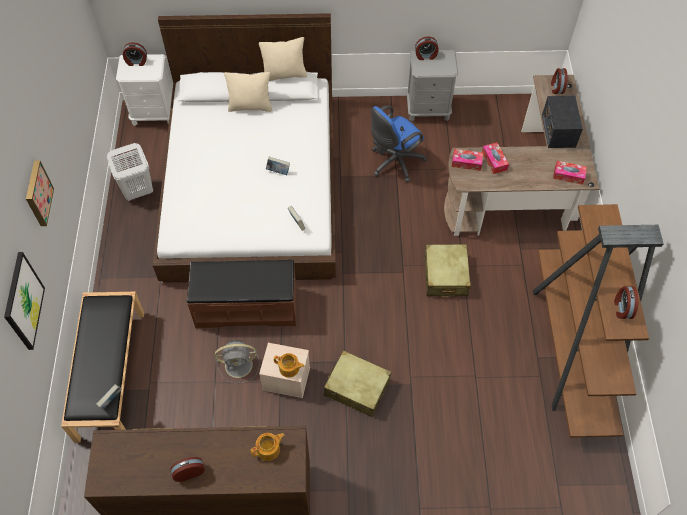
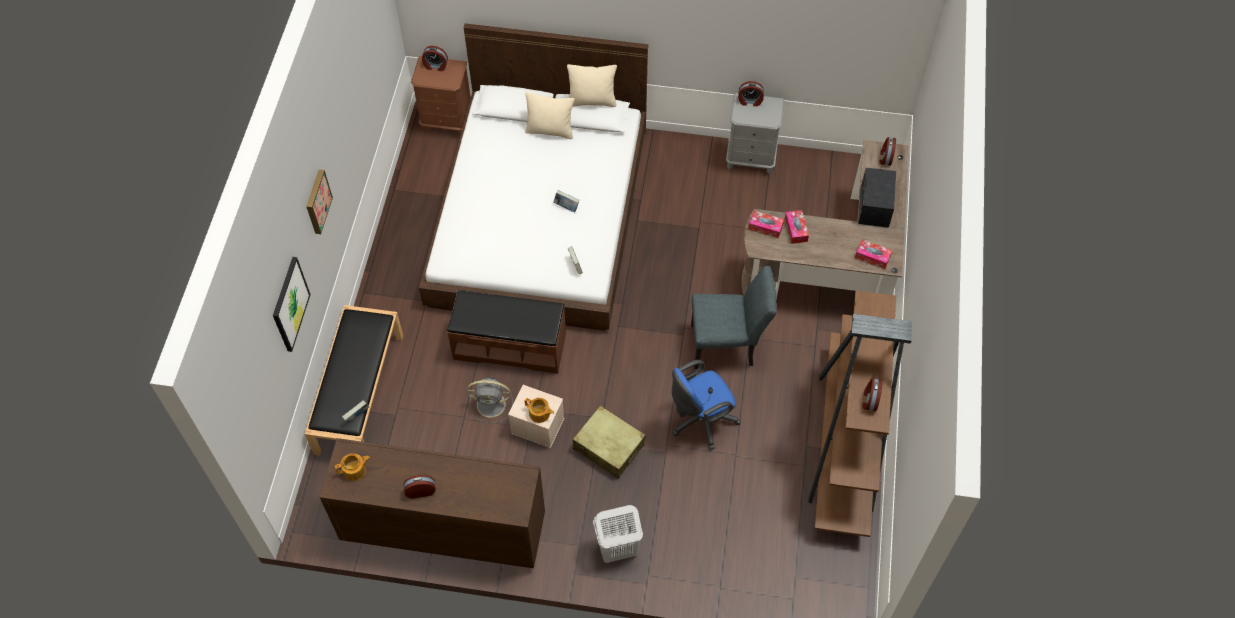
camera: 10 degrees right, 0 degrees up
white laundry basket [107,143,153,201] -> white laundry basket moved to [593,505,643,563]
white nightstand [116,54,173,126] -> brown nightstand [411,56,471,134]
teapot [251,433,285,461] -> teapot moved to [335,453,370,481]
blue office chair [371,105,427,182] -> blue office chair moved to [672,360,741,450]
beige suitcase [424,244,471,297] -> grey chair [691,266,776,369]

